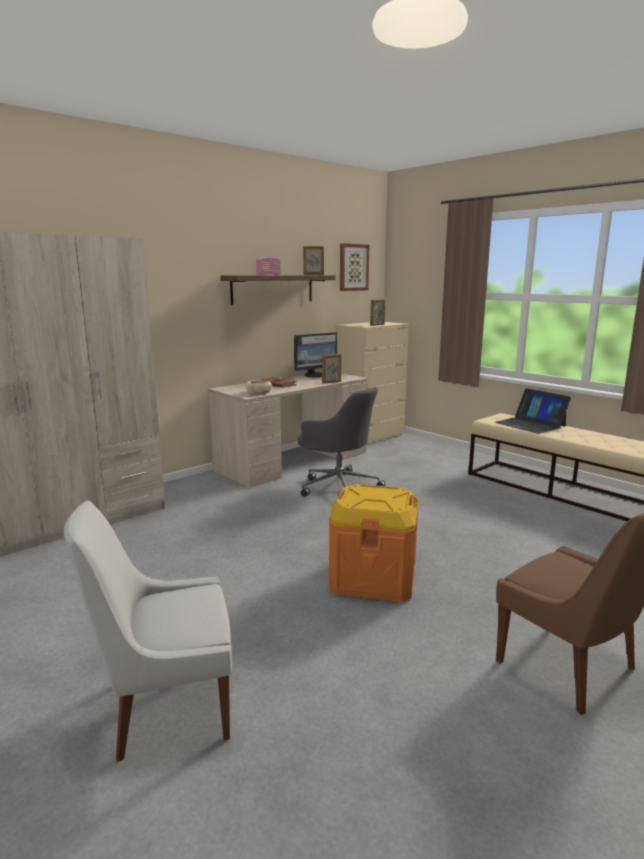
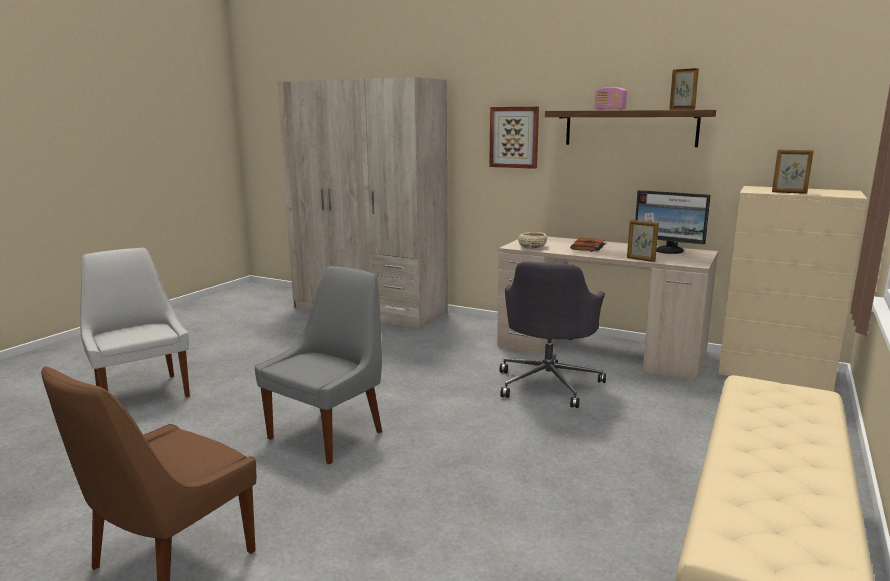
camera: 70 degrees right, 0 degrees up
orange storage box [329,484,418,602] -> grey chair [254,266,382,464]
picture [340,243,369,291] -> picture moved to [489,107,539,169]
laptop [495,388,571,434] -> none

